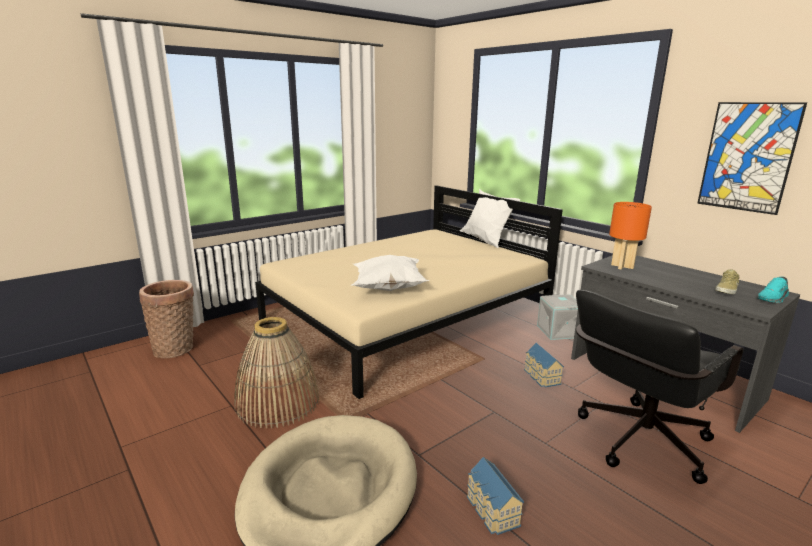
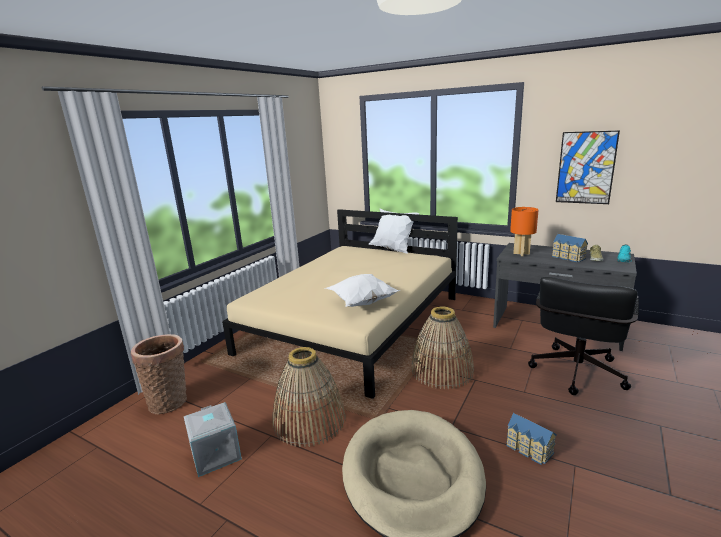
camera: 20 degrees left, 0 degrees up
toy house [524,343,564,387] -> toy house moved to [552,234,588,262]
grey storage box [537,294,578,340] -> grey storage box moved to [184,402,242,477]
none -> basket [411,306,474,390]

